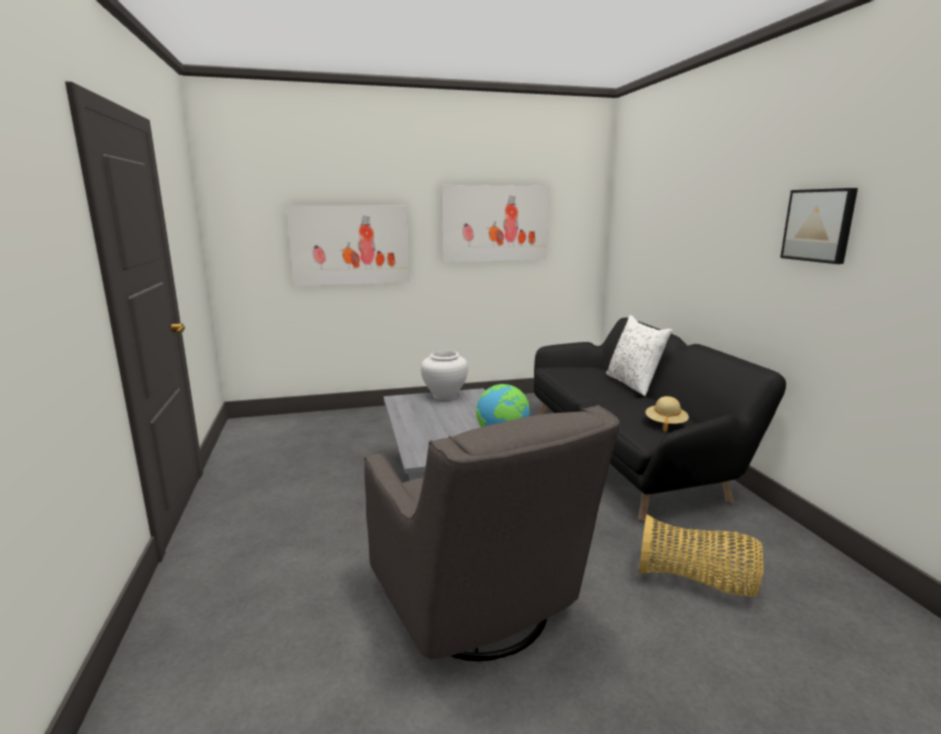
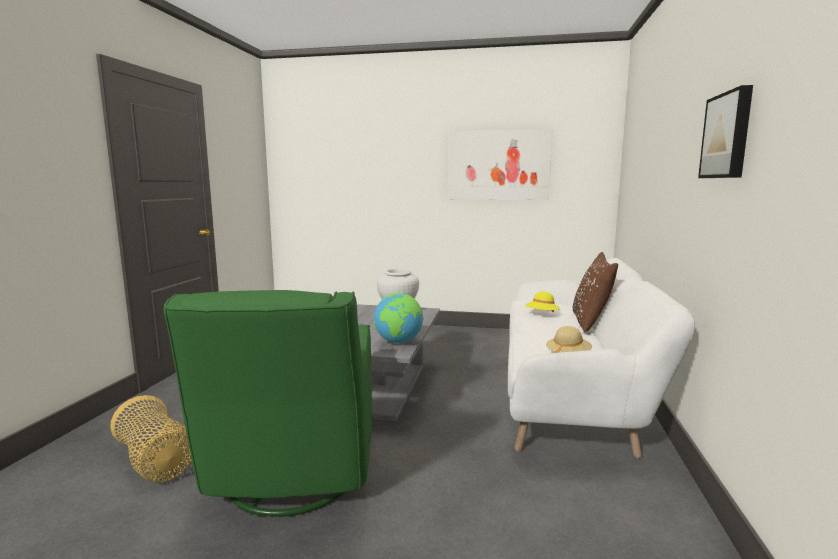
camera: 25 degrees right, 5 degrees down
picture [286,205,409,286] -> none
grey armchair [364,405,619,661] -> green armchair [164,290,372,517]
black sofa [534,317,786,522] -> white sofa [508,258,695,459]
white pillow [606,315,673,396] -> brown pillow [573,252,618,332]
basket [639,515,764,597] -> basket moved to [110,395,192,482]
none -> yellow hat [525,292,560,312]

